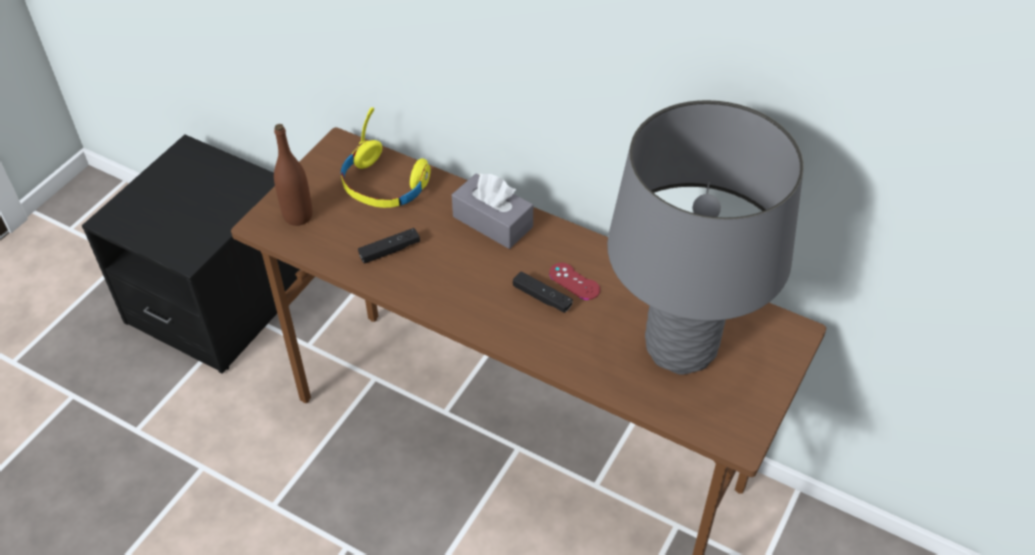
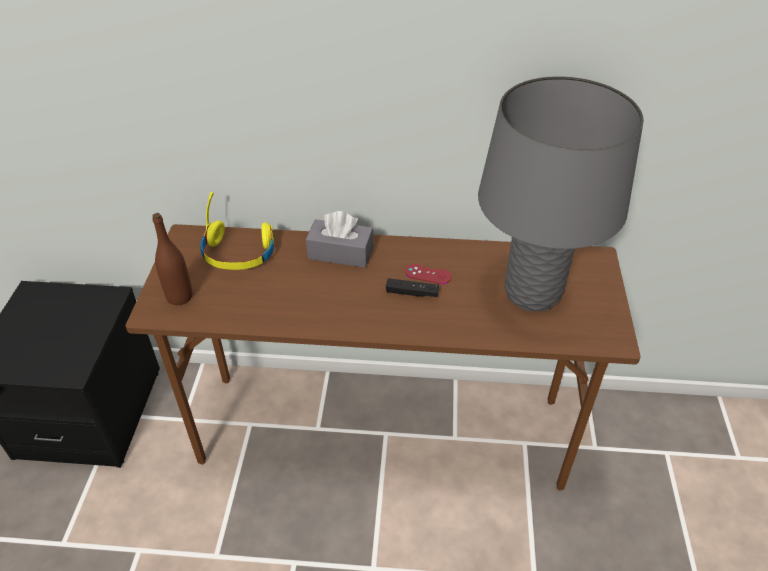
camera: 25 degrees left, 5 degrees down
black game controller [358,228,420,264] -> none

